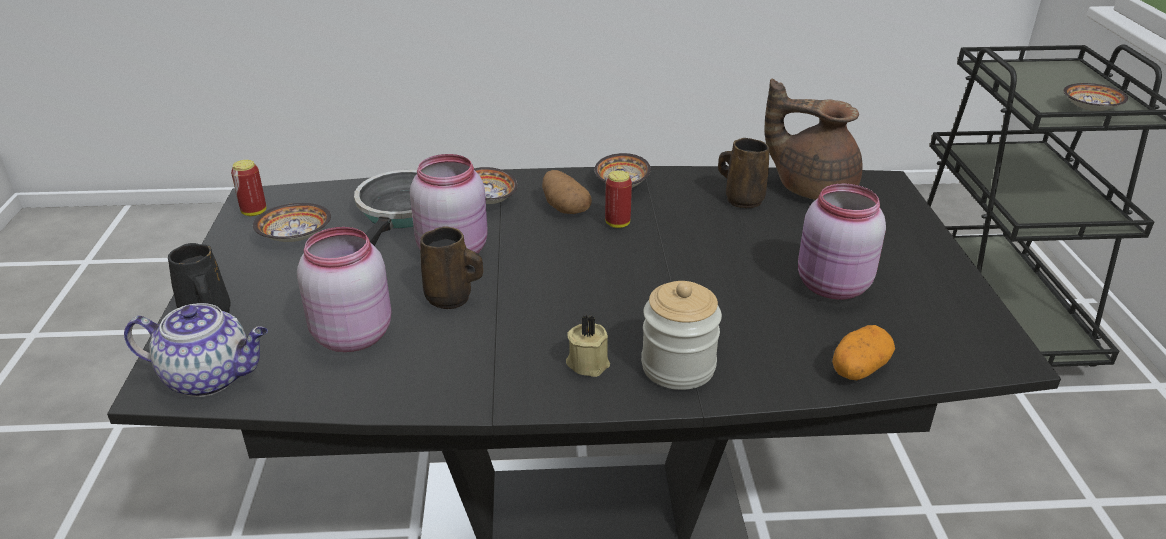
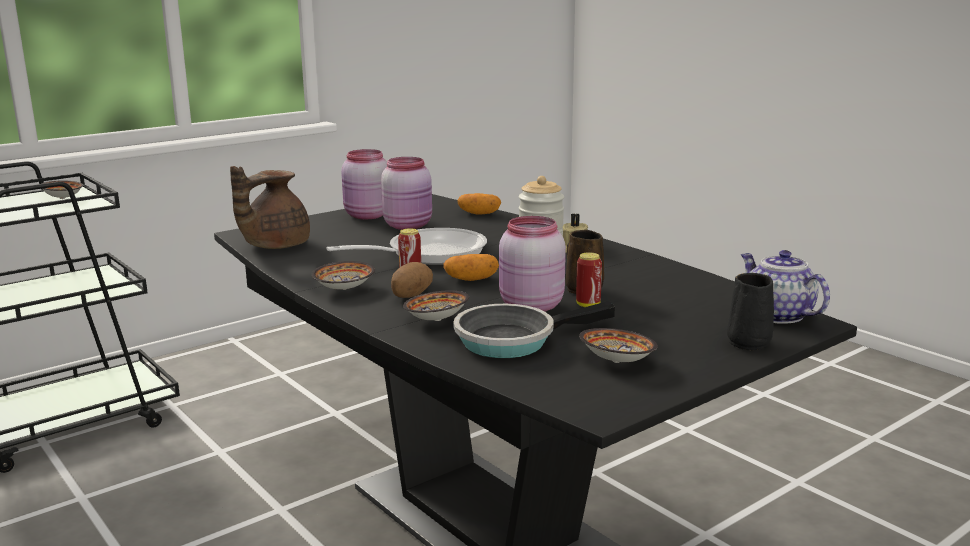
camera: 125 degrees left, 15 degrees down
can [231,160,266,216] -> can moved to [576,252,602,307]
pink jar [297,227,391,352] -> pink jar moved to [341,149,387,219]
brown mug [718,138,769,208] -> none
brown teapot [765,78,862,200] -> brown teapot turned 45 degrees clockwise [230,166,310,249]
none -> frying pan [326,228,487,265]
none -> potato [443,254,499,281]

